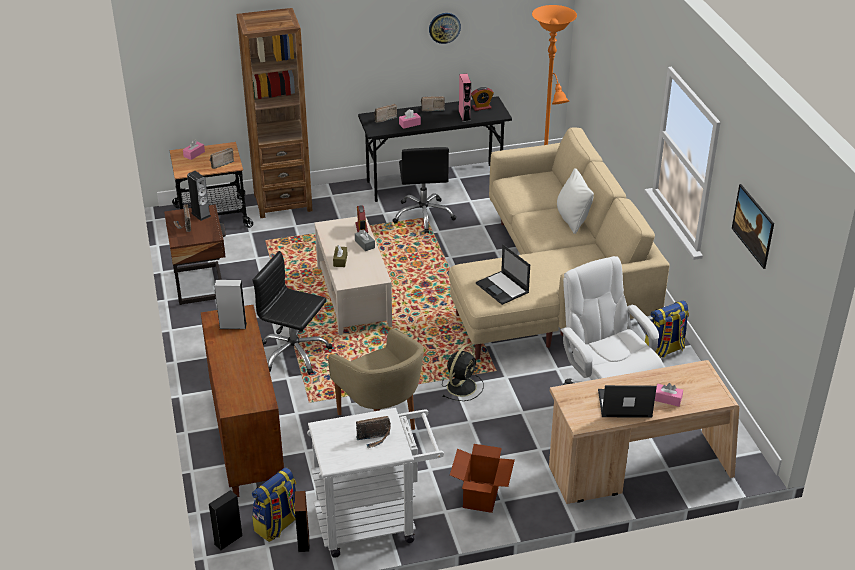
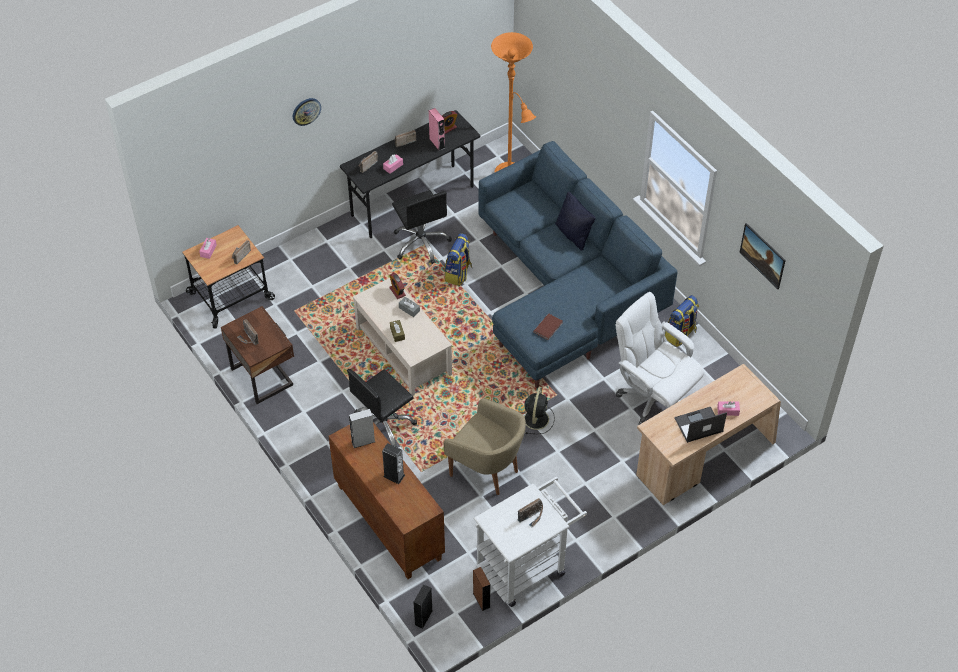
camera: 20 degrees left, 15 degrees up
speaker [187,171,211,221] -> speaker moved to [382,443,405,484]
brown bookcase [237,8,313,218] -> none
black office chair [252,251,332,375] -> black office chair turned 45 degrees counterclockwise [347,369,417,447]
backpack [252,467,296,542] -> backpack moved to [444,233,472,286]
wall clock [429,13,461,44] -> wall clock moved to [293,98,321,126]
beige sofa [449,128,670,360] -> blue sofa [478,141,677,388]
cardboard box [450,444,515,513] -> none
laptop [476,244,530,305] -> brown book [533,313,563,340]
white pillow [557,168,594,234] -> black pillow [555,192,596,251]

